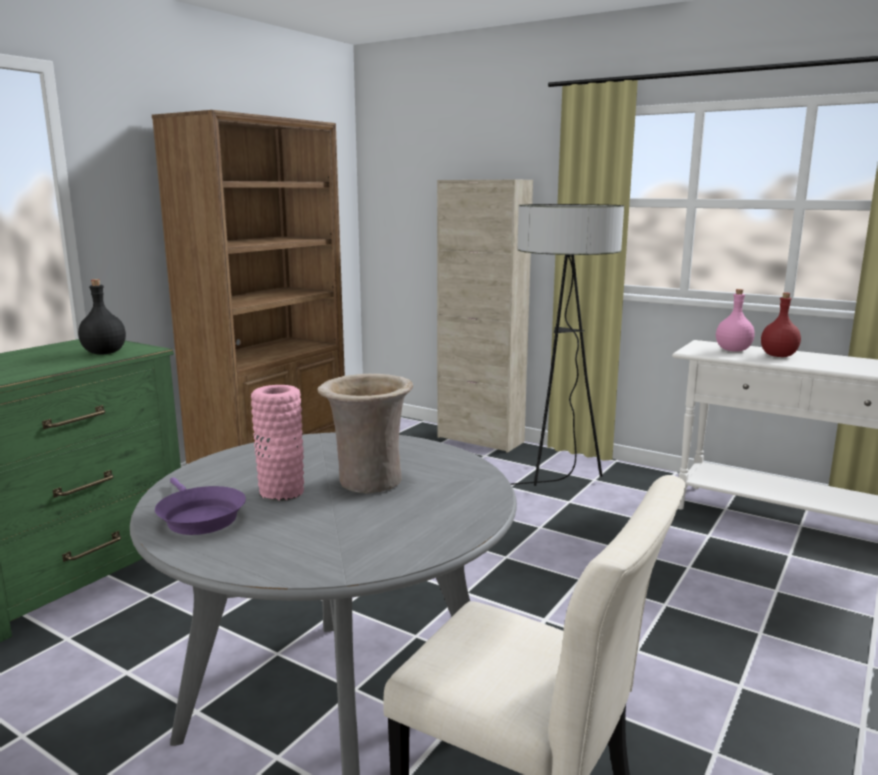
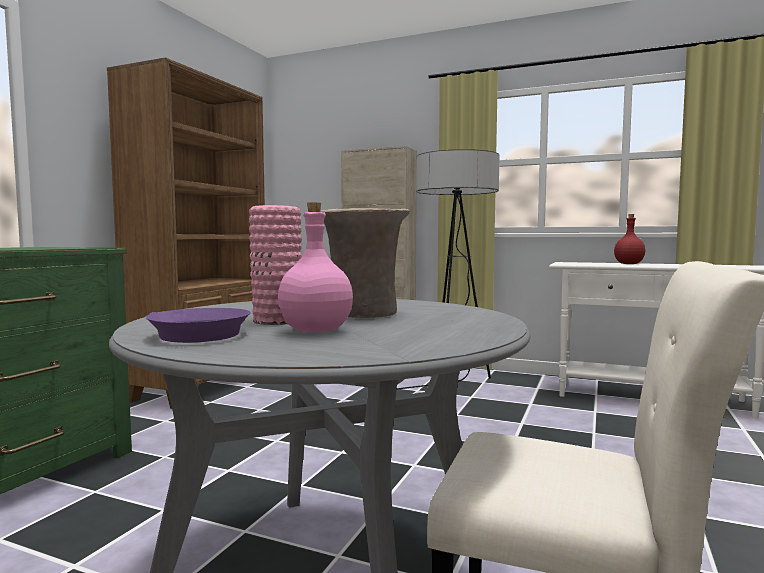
camera: 10 degrees left, 10 degrees down
black bottle [78,279,126,355] -> none
pink bottle [716,289,755,352] -> pink bottle moved to [278,202,353,333]

